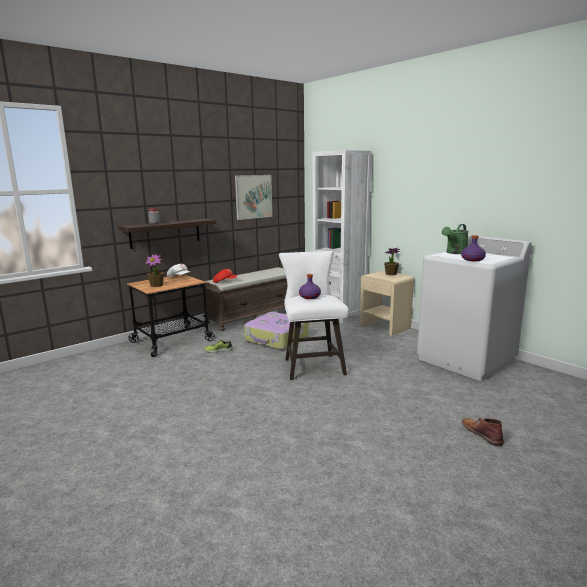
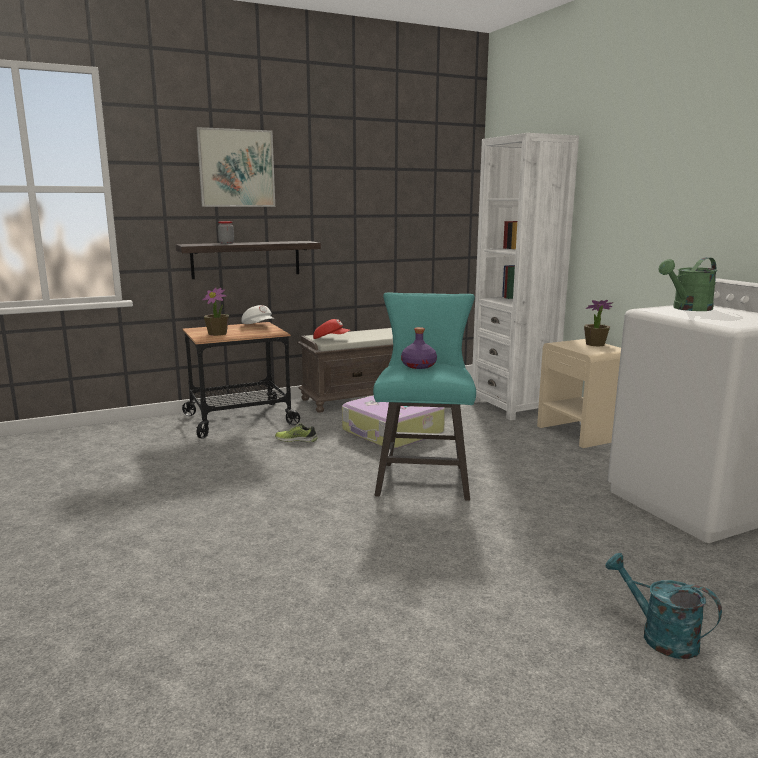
camera: 15 degrees right, 0 degrees up
picture [235,175,272,220] -> picture moved to [196,127,275,207]
white stool [279,251,349,380] -> turquoise stool [373,293,476,501]
purple bottle [461,235,486,261] -> none
brown boot [462,418,504,446] -> turquoise watering can [605,553,722,659]

